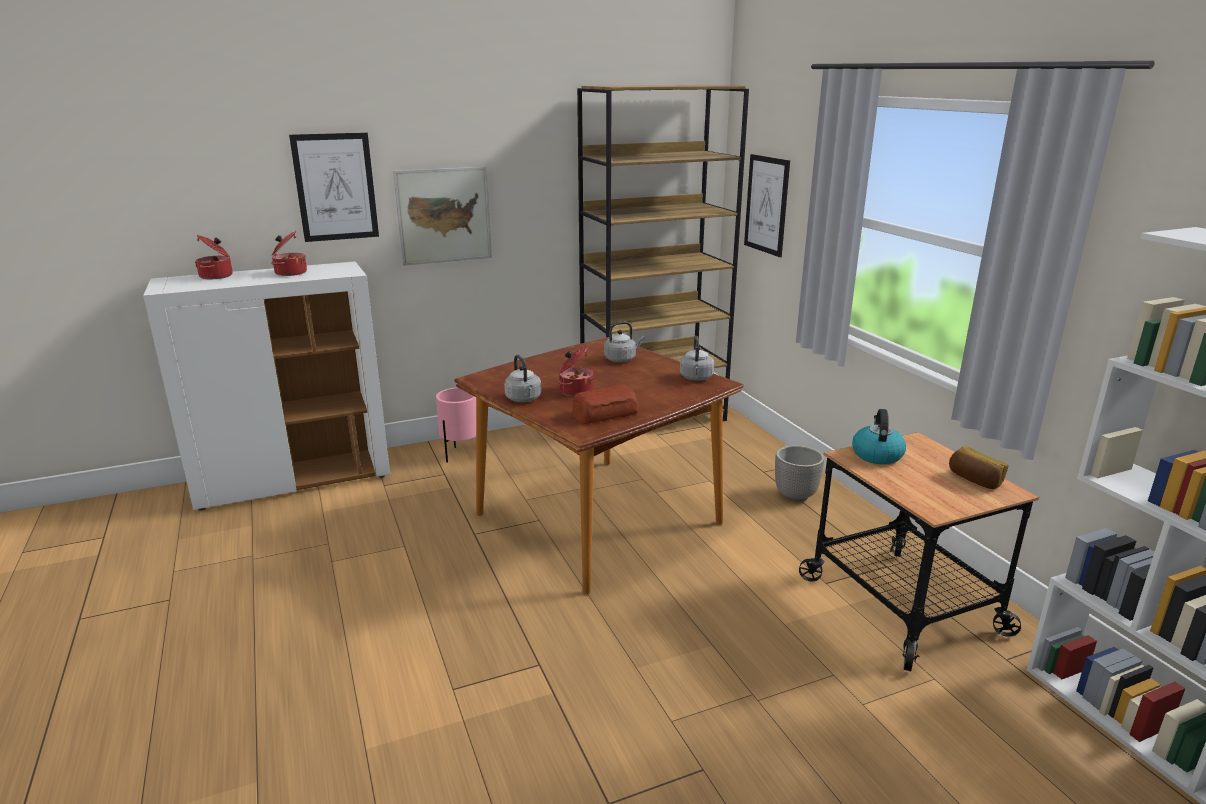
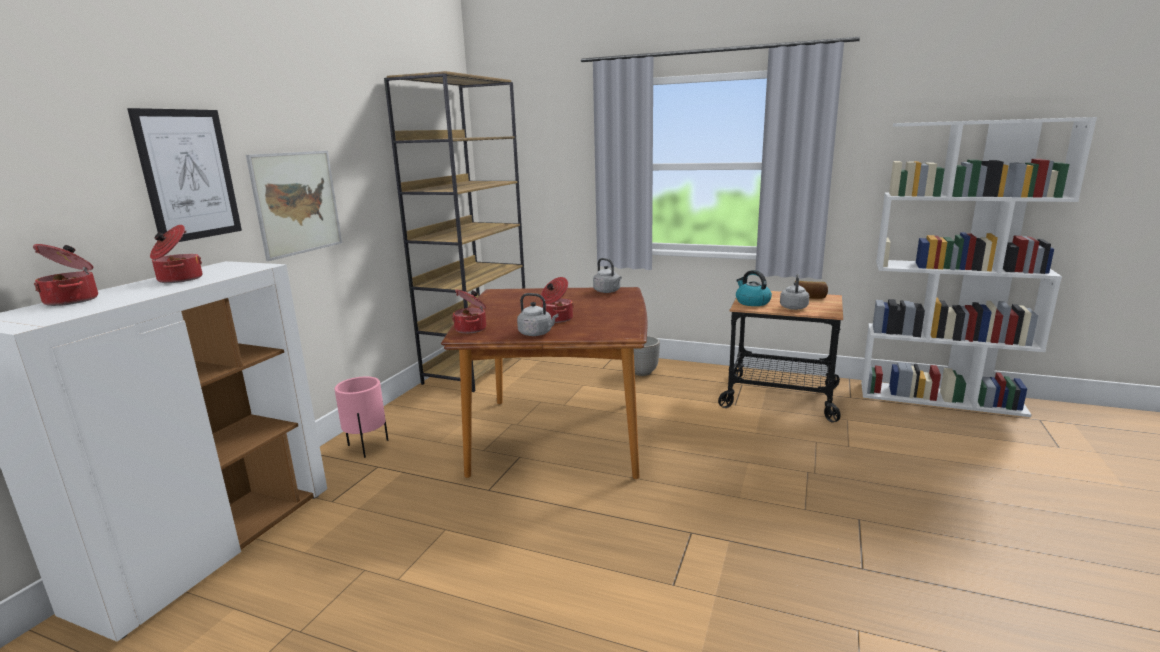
camera: 45 degrees left, 5 degrees down
bread [572,385,638,424] -> none
grey kettle [604,322,644,362] -> grey kettle moved to [780,274,809,310]
picture [744,154,790,257] -> none
none -> cooking pot [452,290,486,333]

